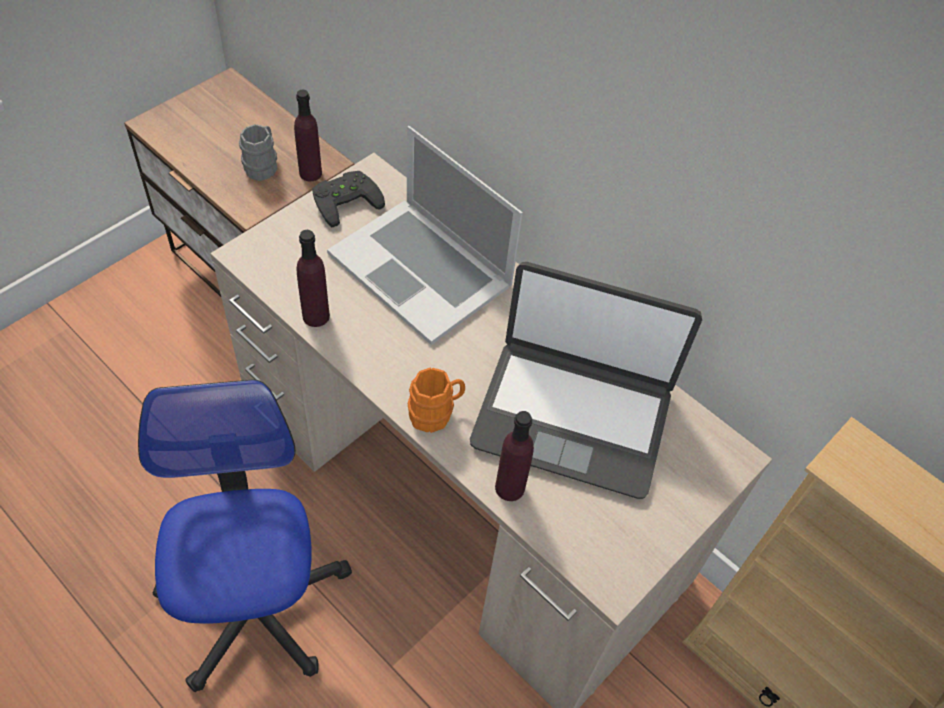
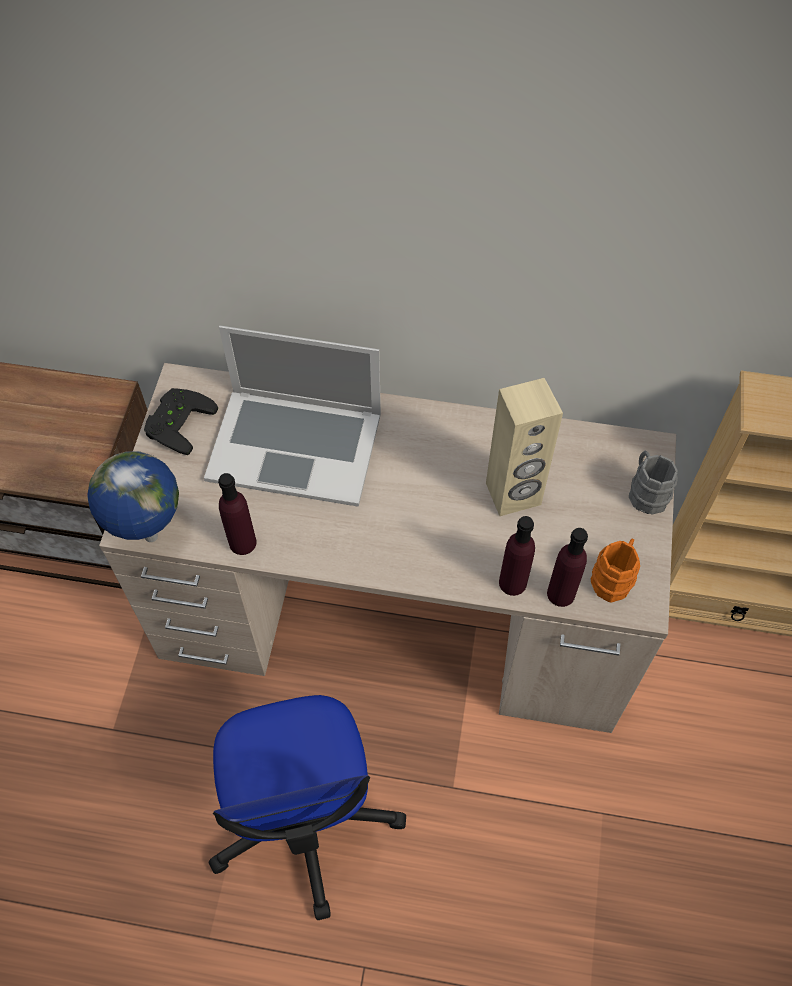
camera: 30 degrees left, 5 degrees up
office chair [138,379,352,692] -> office chair turned 150 degrees counterclockwise [209,695,406,920]
grey mug [239,124,277,181] -> grey mug moved to [629,451,678,515]
purple bottle [294,89,322,181] -> purple bottle moved to [547,528,588,607]
orange mug [407,368,465,433] -> orange mug moved to [591,539,640,603]
laptop [470,262,702,499] -> beige speaker [486,378,563,516]
none -> globe [87,451,179,542]

